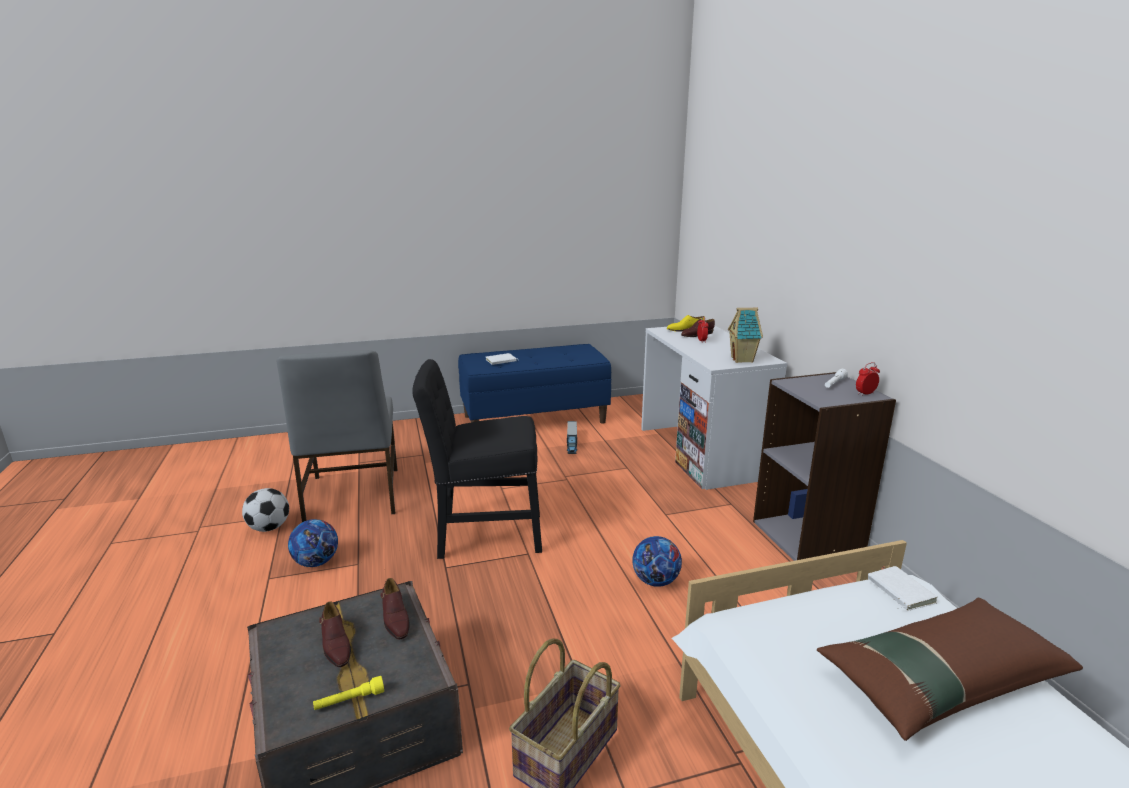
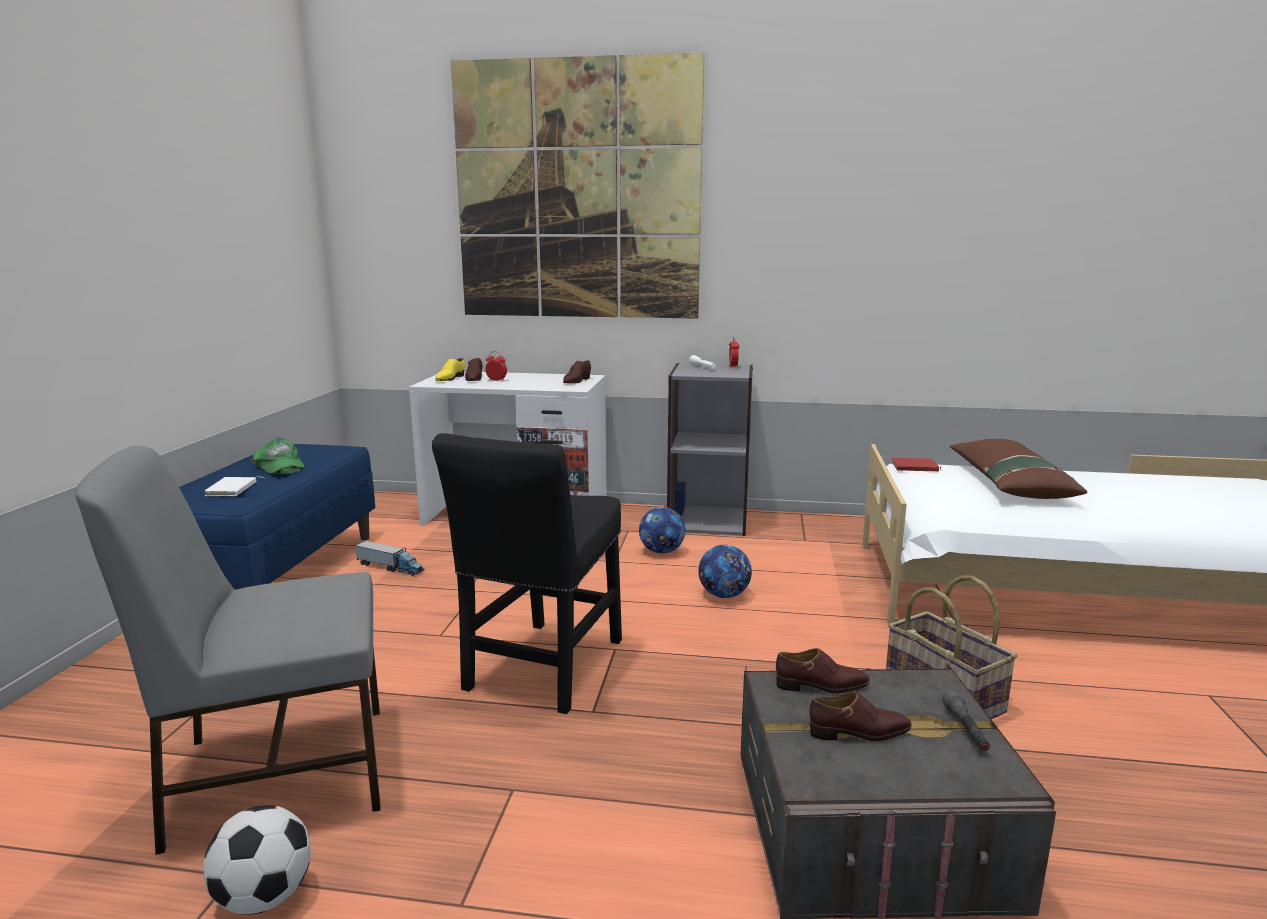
camera: 65 degrees left, 5 degrees down
grey chair [276,350,397,522] -> grey chair turned 150 degrees clockwise [75,446,381,855]
football [288,519,338,567] -> football moved to [639,507,686,554]
yellow flashlight [313,676,384,710] -> grey flashlight [942,690,990,751]
toy house [728,308,763,363] -> brown shoe [563,360,591,384]
white book [868,566,938,611] -> red book [892,458,941,472]
none -> green cap [250,438,305,474]
none -> picture [451,52,704,319]

